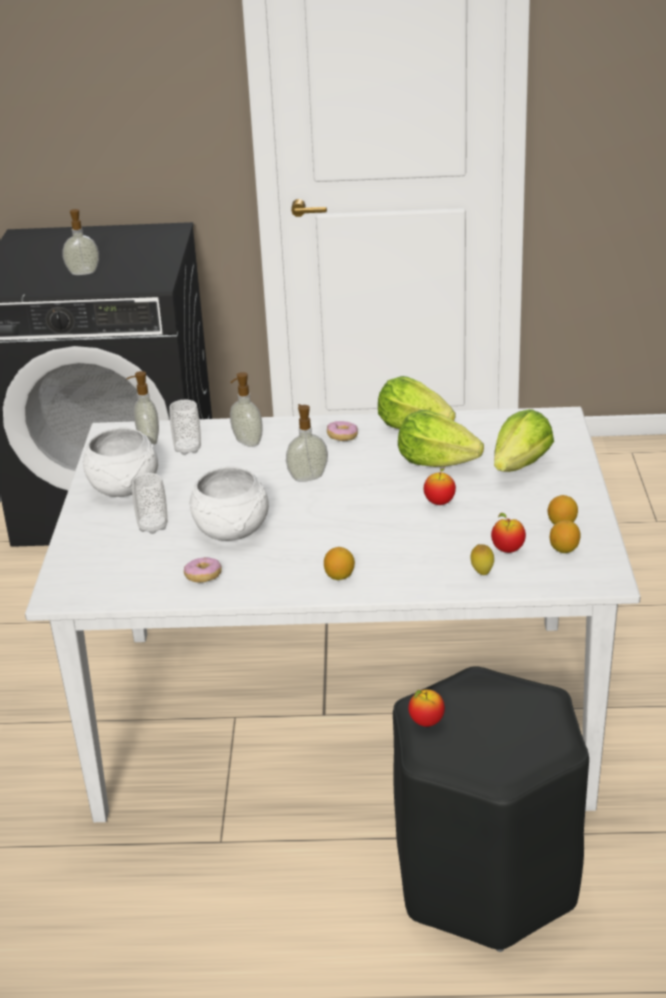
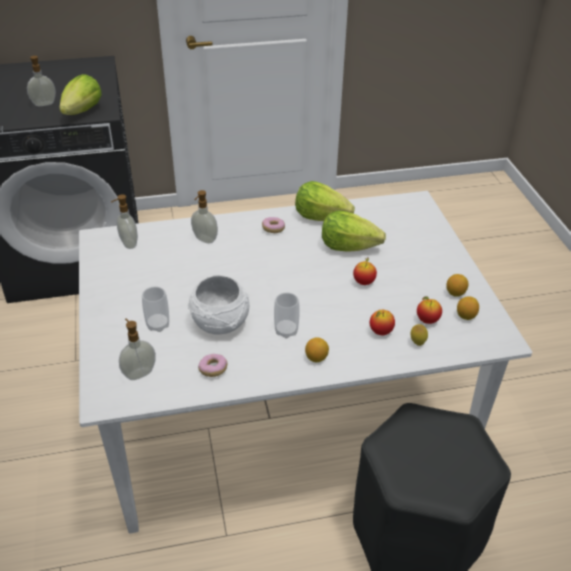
camera: 15 degrees left, 10 degrees up
white bowl [83,427,158,497] -> none
cup [169,400,201,455] -> cup moved to [274,293,300,338]
soap dispenser [286,404,328,482] -> soap dispenser moved to [119,319,156,380]
apple [408,689,445,727] -> apple moved to [370,310,395,335]
lettuce [494,409,554,472] -> lettuce moved to [59,74,102,115]

